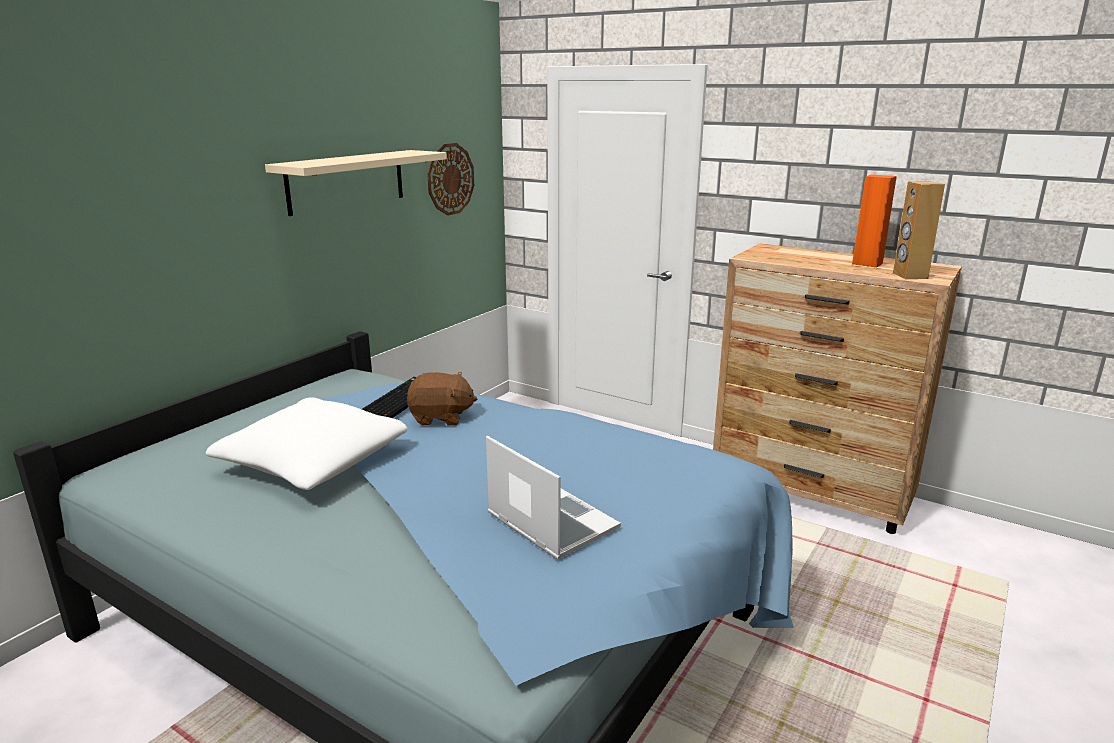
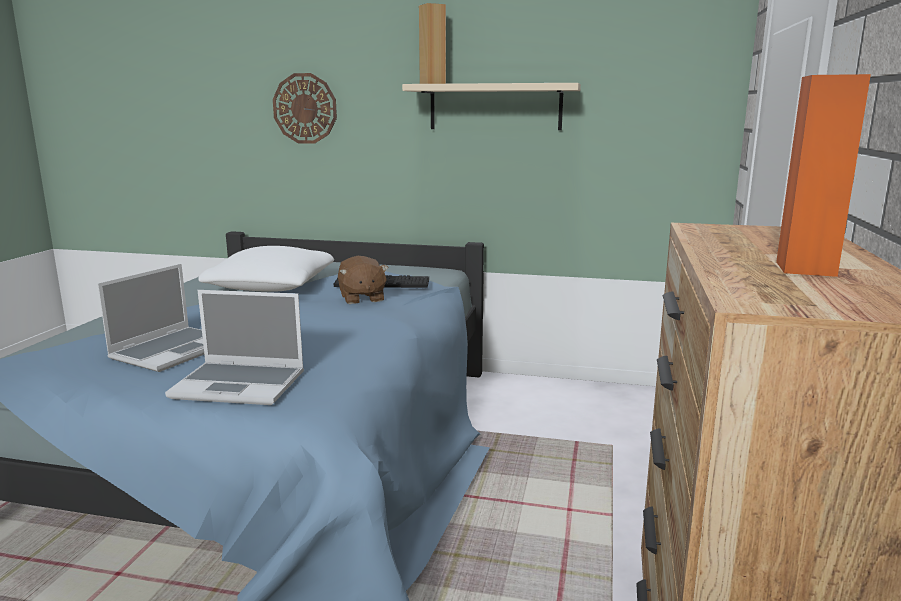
camera: 70 degrees right, 5 degrees down
wall clock [427,143,474,216] -> wall clock moved to [273,73,337,144]
brown speaker [893,181,945,279] -> brown speaker moved to [419,3,446,84]
none -> laptop [165,290,304,405]

